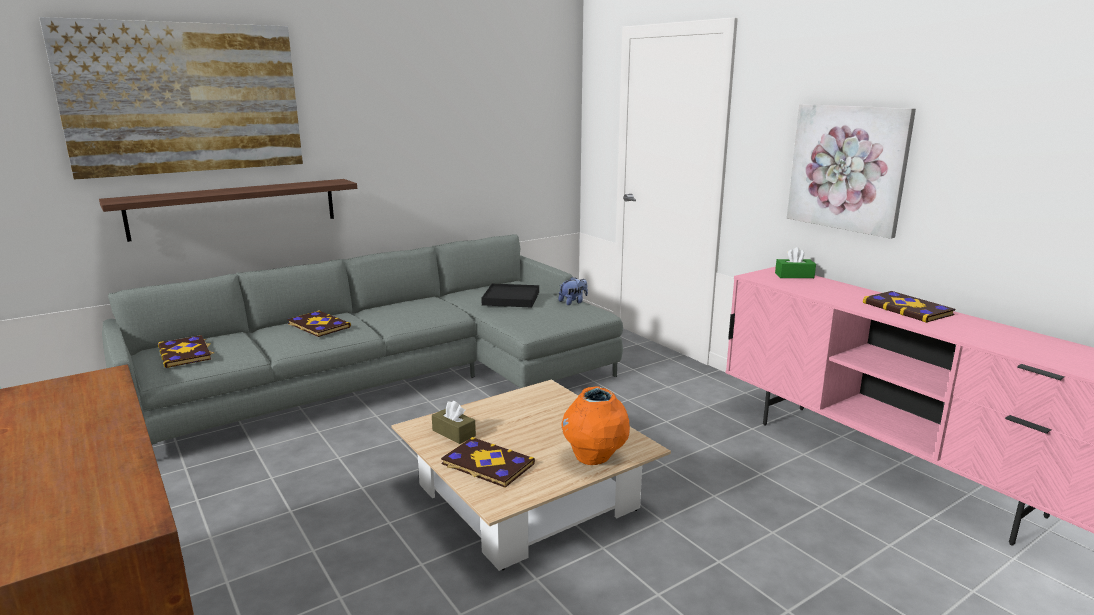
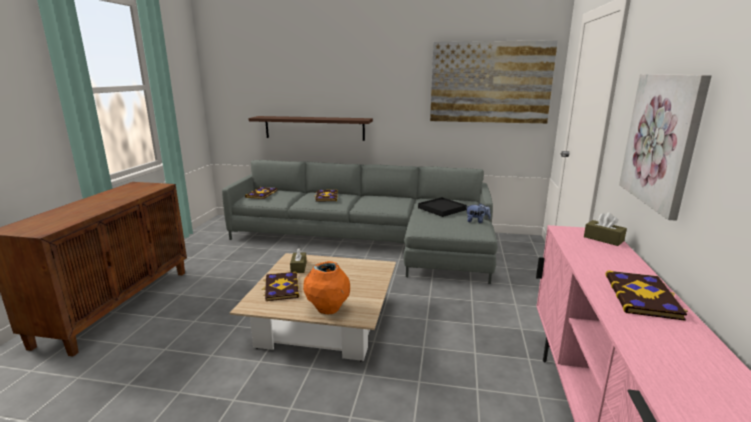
camera: 45 degrees right, 0 degrees up
picture [39,17,303,180] -> picture moved to [430,40,558,124]
green tissue box [775,247,816,278] -> brown tissue box [584,212,627,246]

